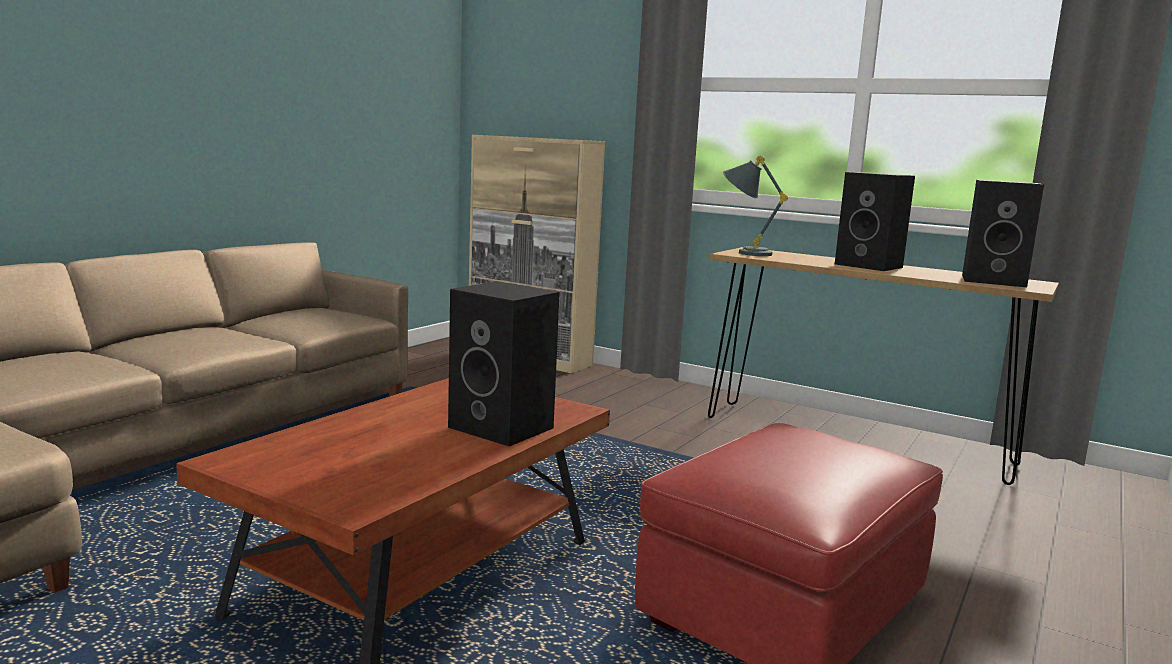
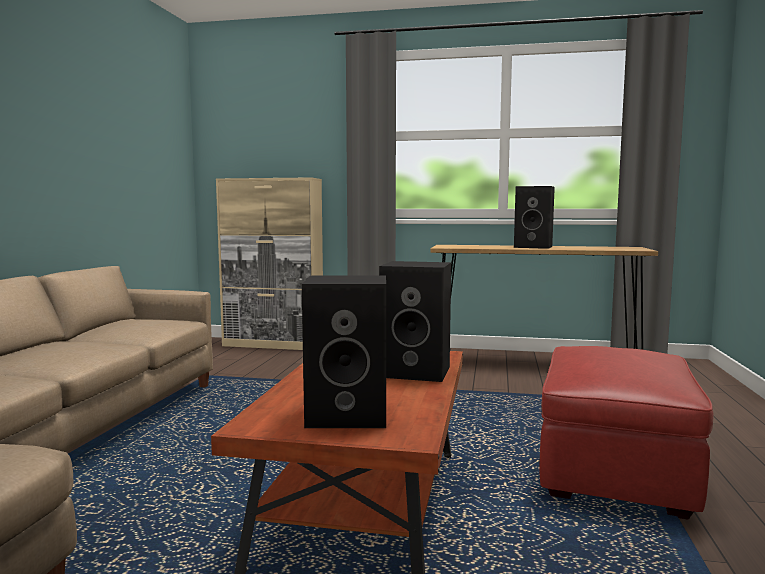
camera: 20 degrees left, 5 degrees down
grey table lamp [723,156,788,256] -> none
black speaker [962,180,1044,287] -> black speaker moved to [302,275,386,428]

